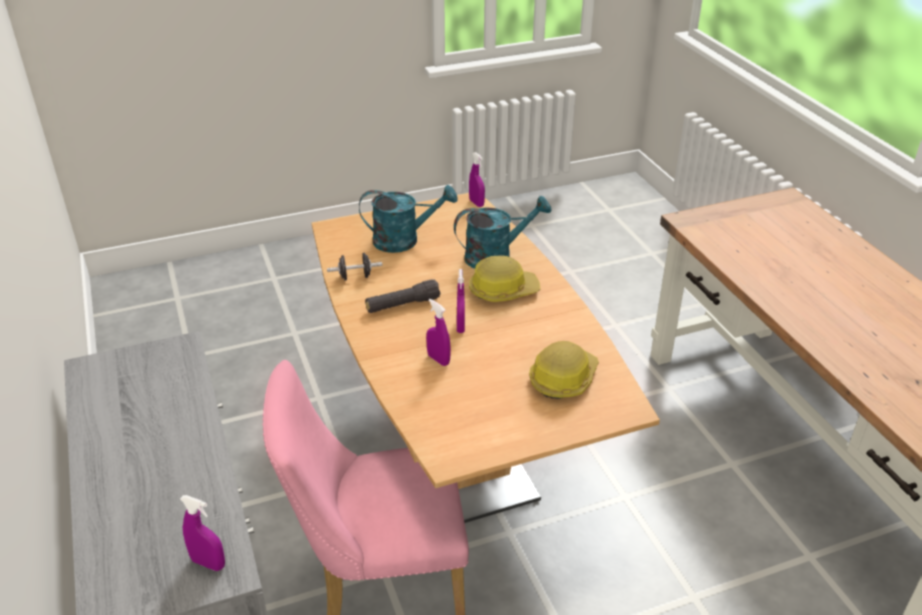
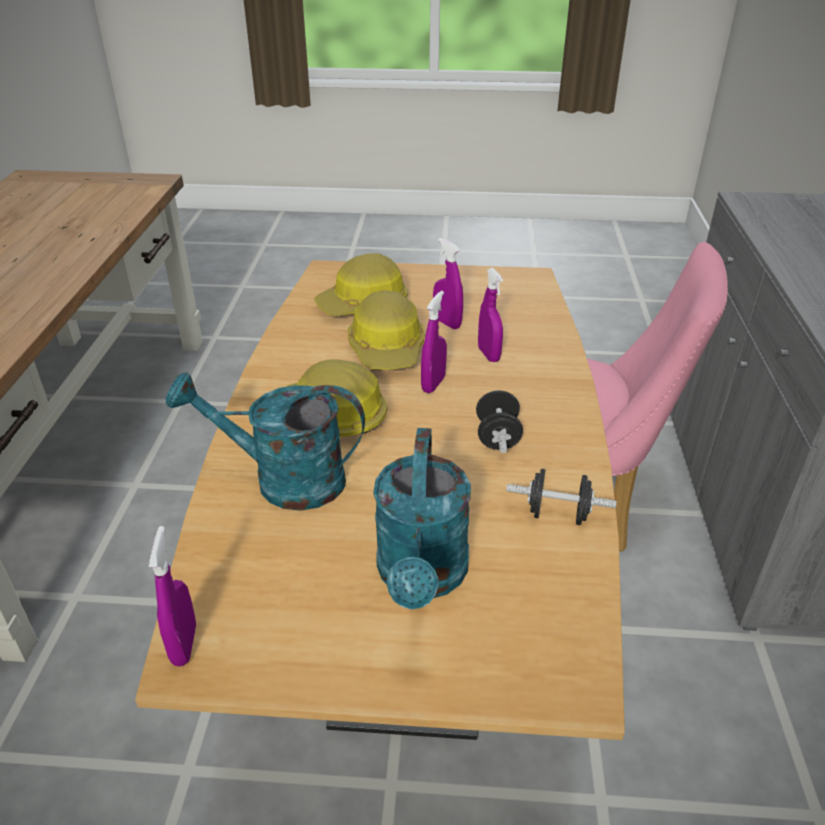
camera: 155 degrees left, 0 degrees up
purple spray bottle [180,495,225,571] -> purple spray bottle moved to [433,238,463,329]
turquoise watering can [359,185,458,253] -> turquoise watering can turned 105 degrees counterclockwise [373,428,471,610]
black flashlight [365,279,440,313] -> black dumbbell [476,390,523,453]
none -> hard hat [348,290,424,370]

